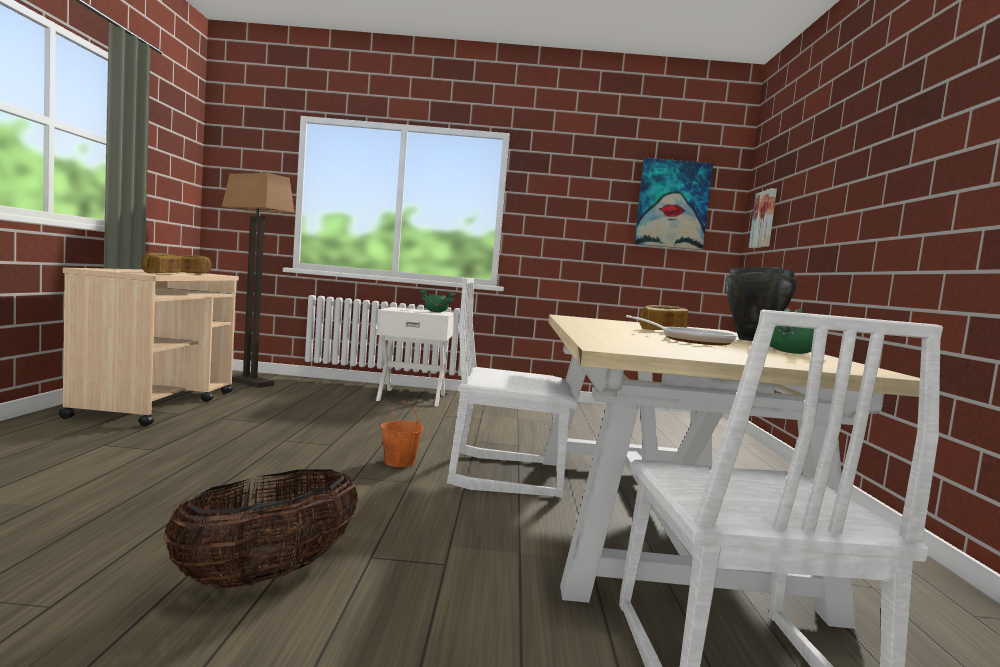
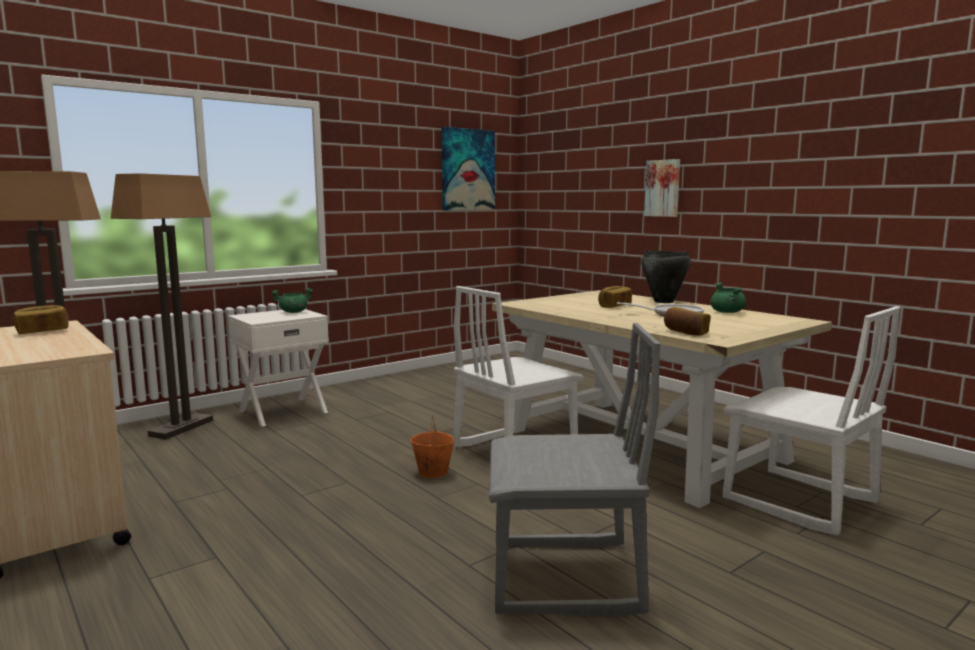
camera: 40 degrees left, 5 degrees up
bread [141,253,181,273] -> bread moved to [664,307,711,336]
basket [163,469,358,589] -> grey chair [489,323,661,617]
picture [749,188,777,248] -> picture moved to [644,159,680,217]
none -> floor lamp [111,173,213,440]

